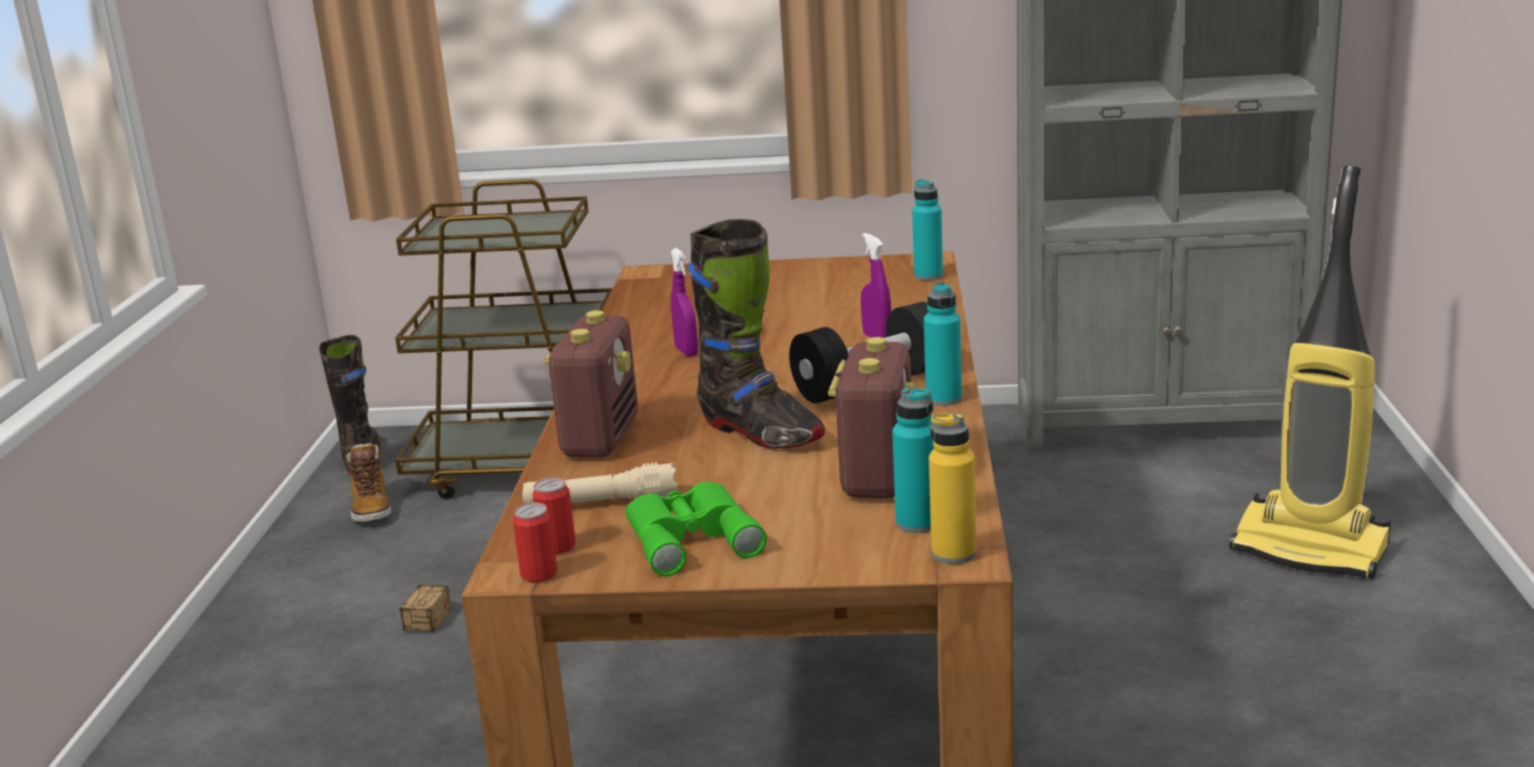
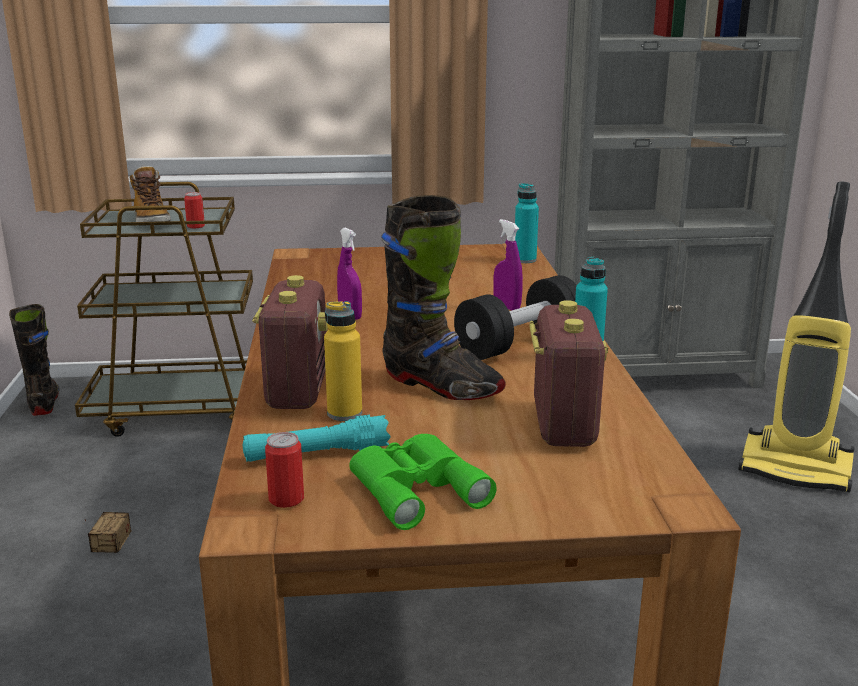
camera: 10 degrees left, 0 degrees up
boot [345,443,391,522] -> boot moved to [130,166,171,226]
can [512,503,558,582] -> can moved to [184,192,205,228]
beige flashlight [522,462,678,504] -> turquoise flashlight [243,415,390,462]
turquoise bottle [892,388,935,533] -> none
yellow bottle [929,413,976,564] -> yellow bottle moved to [324,301,362,421]

